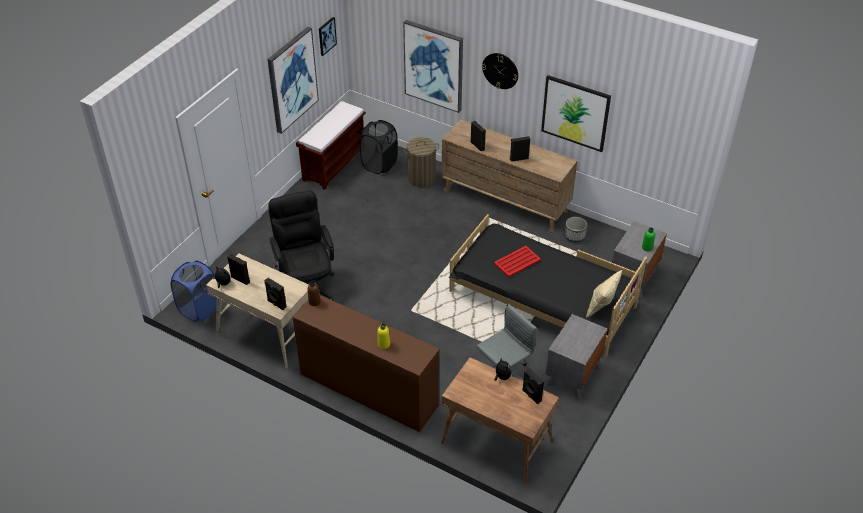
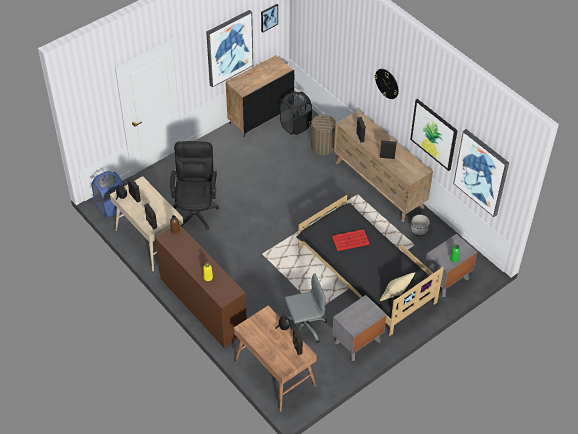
camera: 20 degrees right, 5 degrees up
brown bench [296,101,366,190] -> black cabinet [226,55,294,137]
picture [403,20,463,113] -> picture moved to [453,129,509,217]

